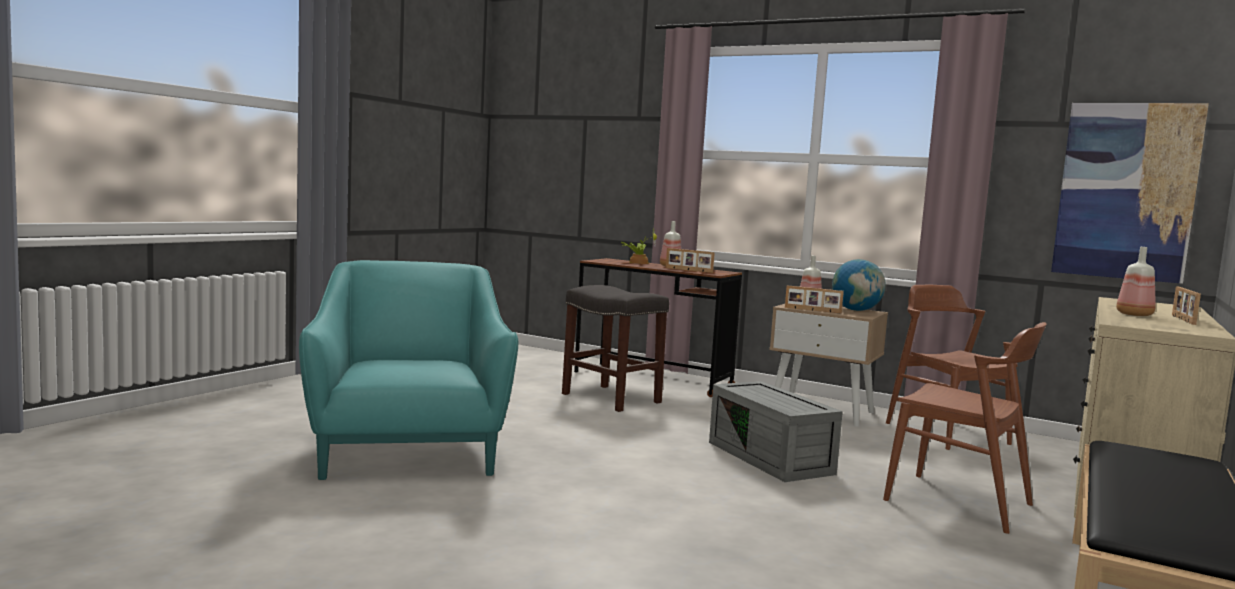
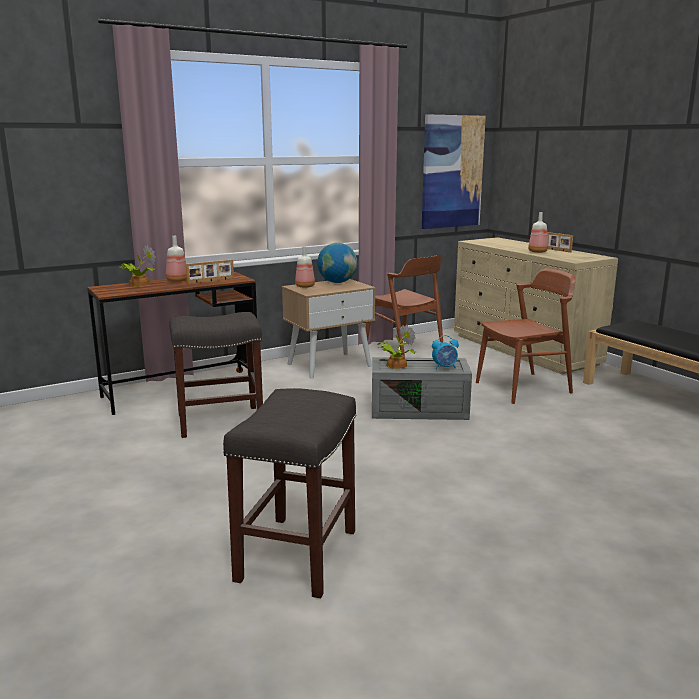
camera: 60 degrees left, 10 degrees up
turquoise armchair [299,260,518,480] -> grey stool [223,388,357,598]
picture frame [785,285,844,313] -> none
brown chair [886,284,1017,450] -> brown chair turned 135 degrees counterclockwise [366,255,443,358]
none -> potted plant [377,324,416,369]
none -> alarm clock [432,335,459,369]

